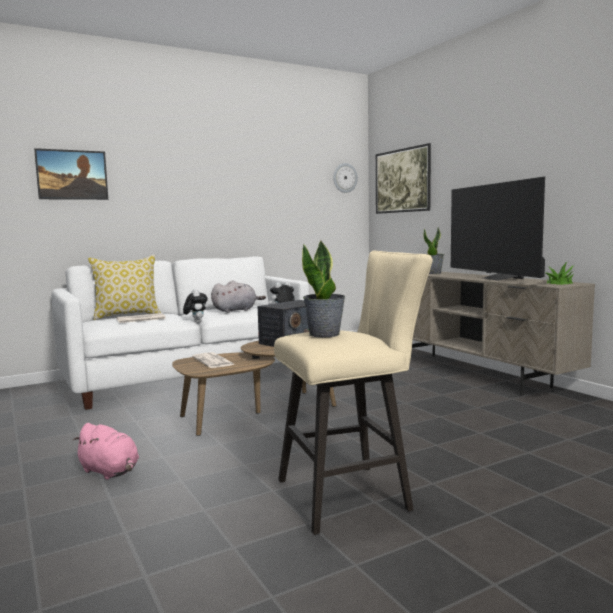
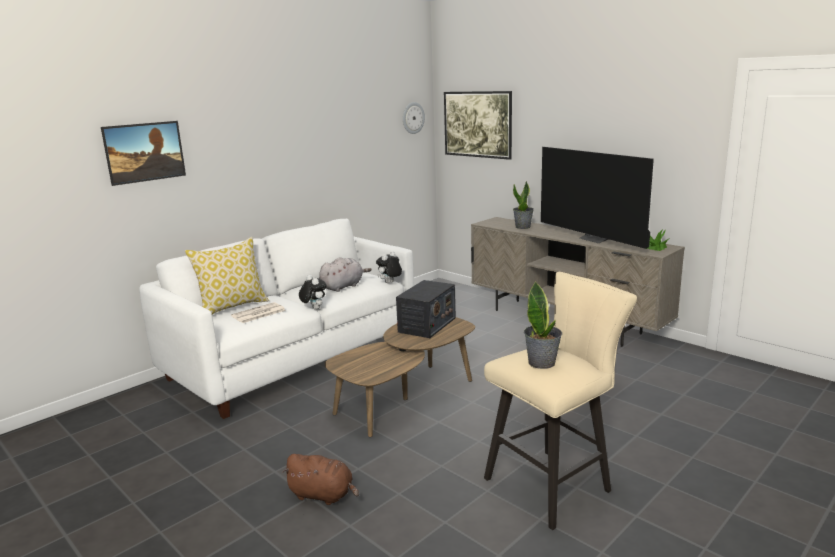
camera: 15 degrees left, 10 degrees up
pink plush toy [73,423,139,480] -> brown plush toy [282,454,359,505]
newspaper [192,352,235,368] -> none

